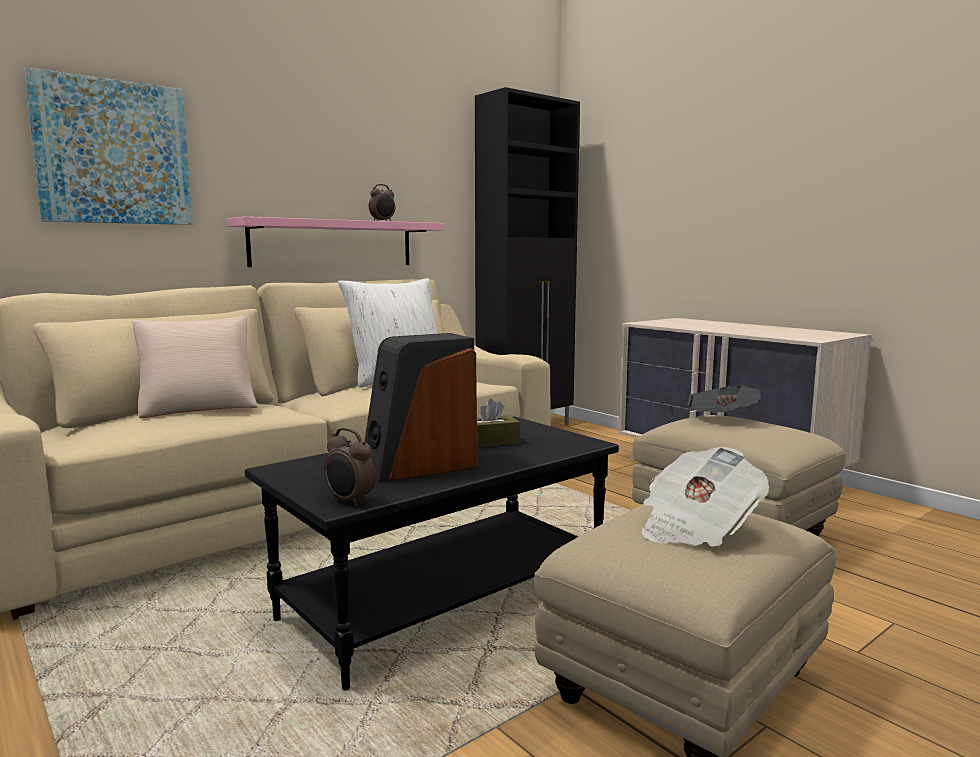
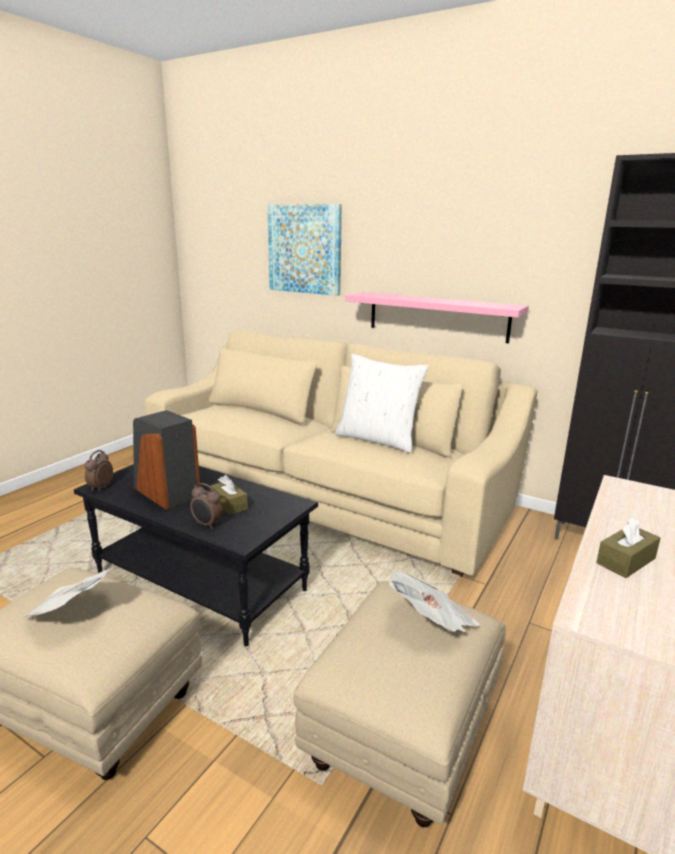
camera: 70 degrees right, 10 degrees up
beige pillow [133,316,258,418] -> none
alarm clock [369,184,395,221] -> alarm clock moved to [190,483,223,529]
none -> brown tissue box [596,516,661,578]

